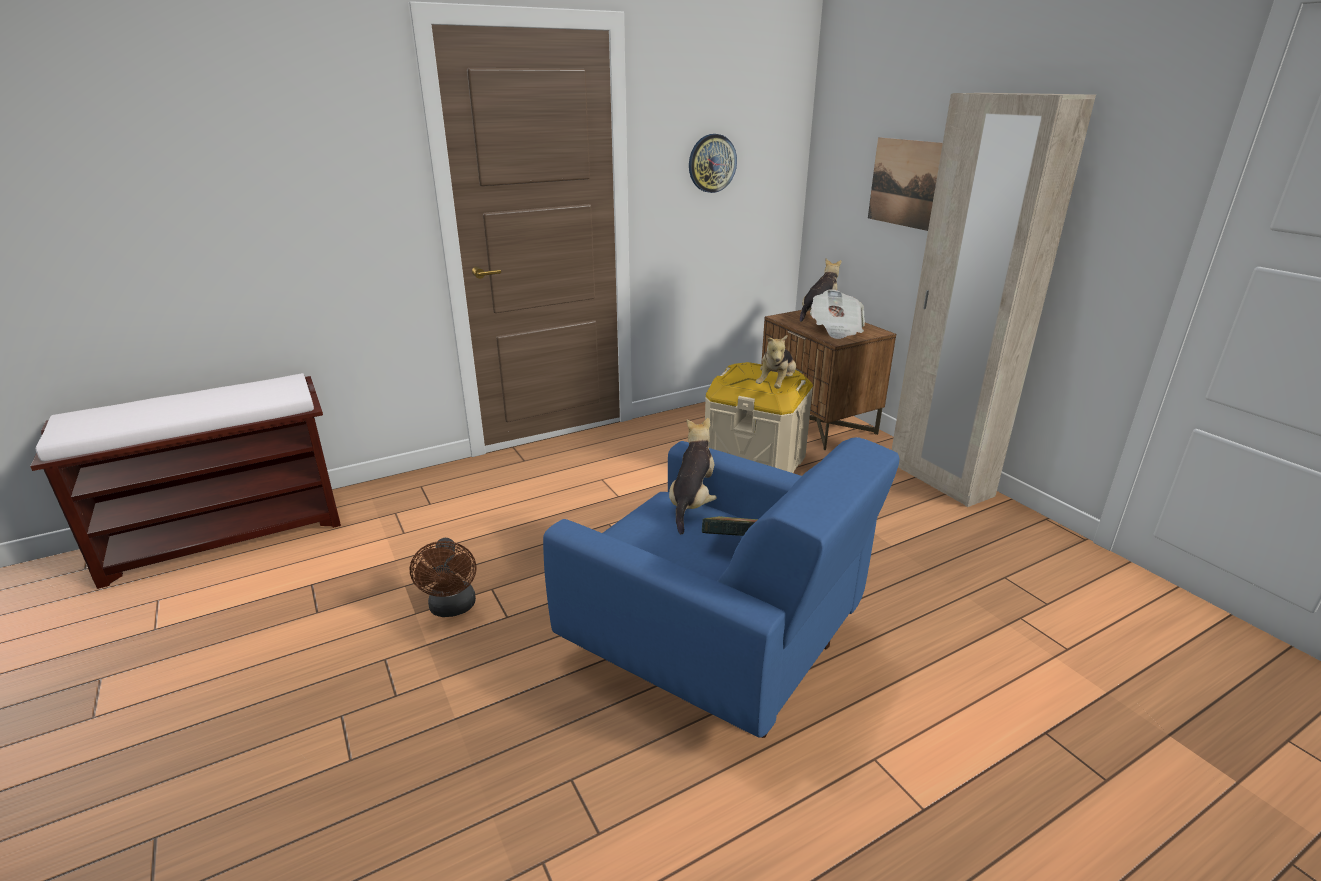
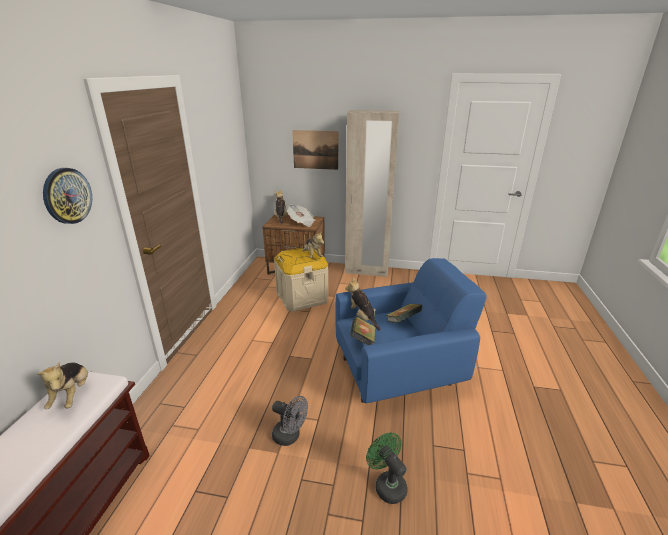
camera: 50 degrees left, 0 degrees up
brown fan [410,538,476,617] -> grey fan [272,396,308,446]
wall clock [689,134,737,193] -> wall clock moved to [43,168,92,224]
none -> plush toy [37,362,88,410]
none -> book [350,316,376,345]
none -> green fan [366,433,408,504]

